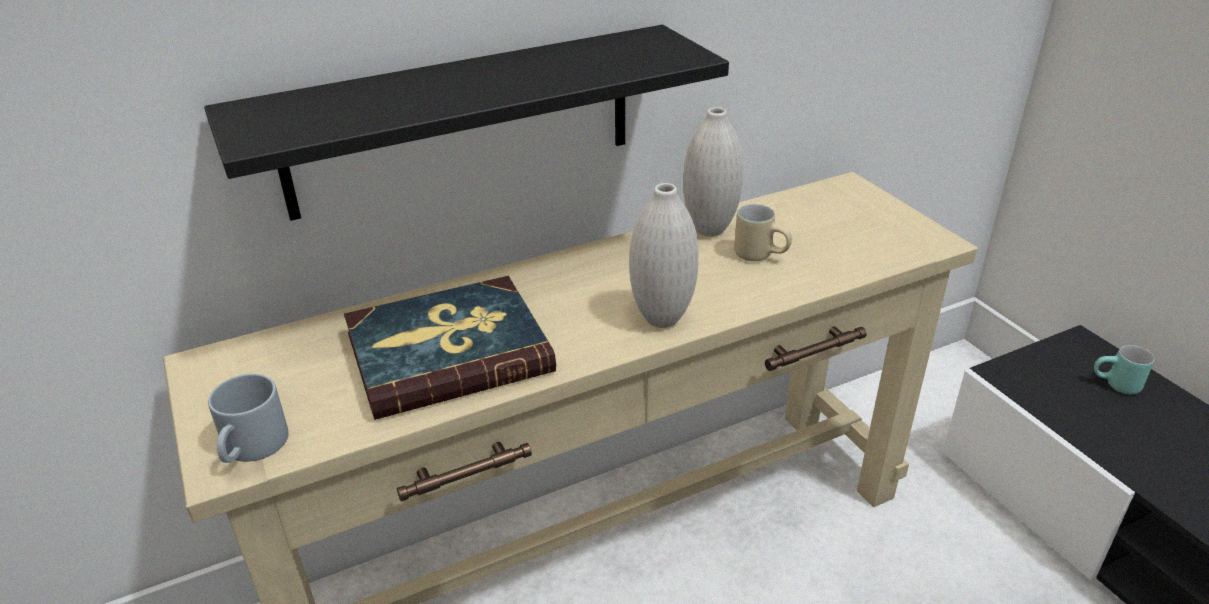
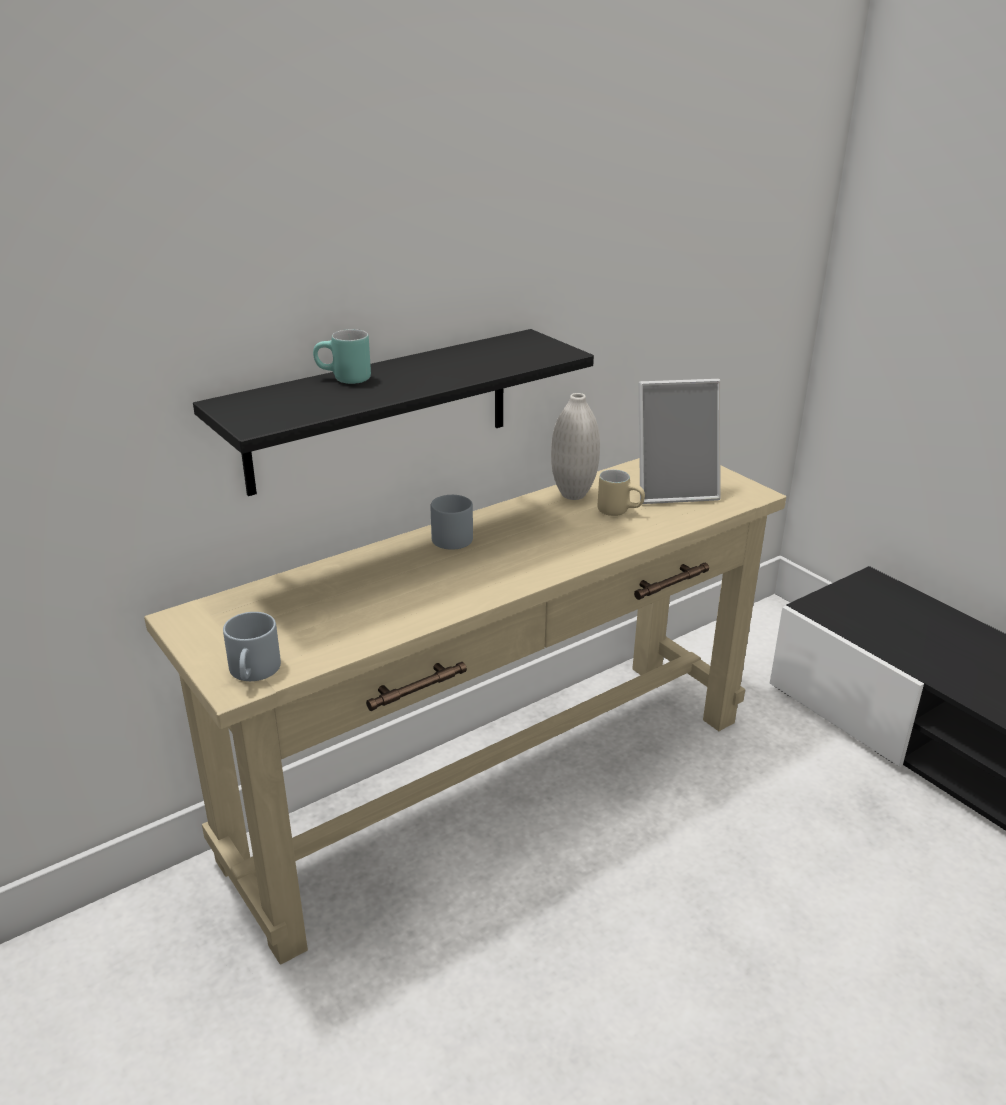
camera: 10 degrees left, 5 degrees down
book [344,276,556,420] -> none
white vase [629,183,699,328] -> none
turquoise mug [1094,345,1155,394] -> turquoise mug moved to [313,329,371,384]
none -> grey mug [431,495,473,550]
none -> picture frame [638,379,720,504]

